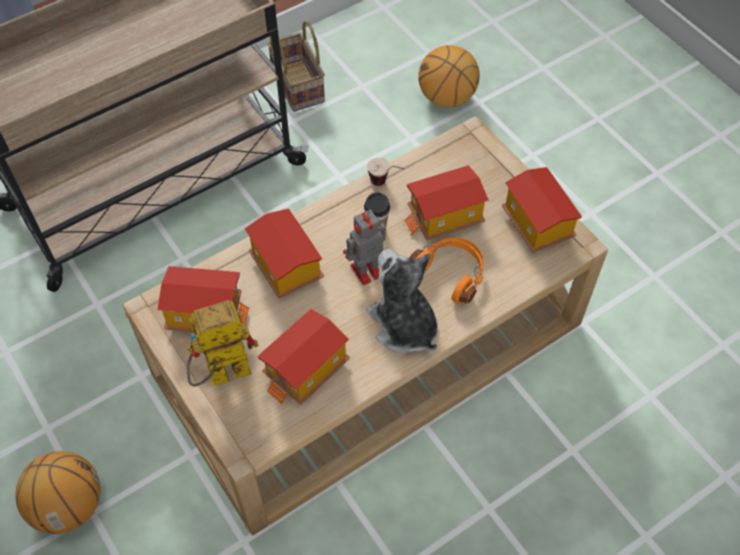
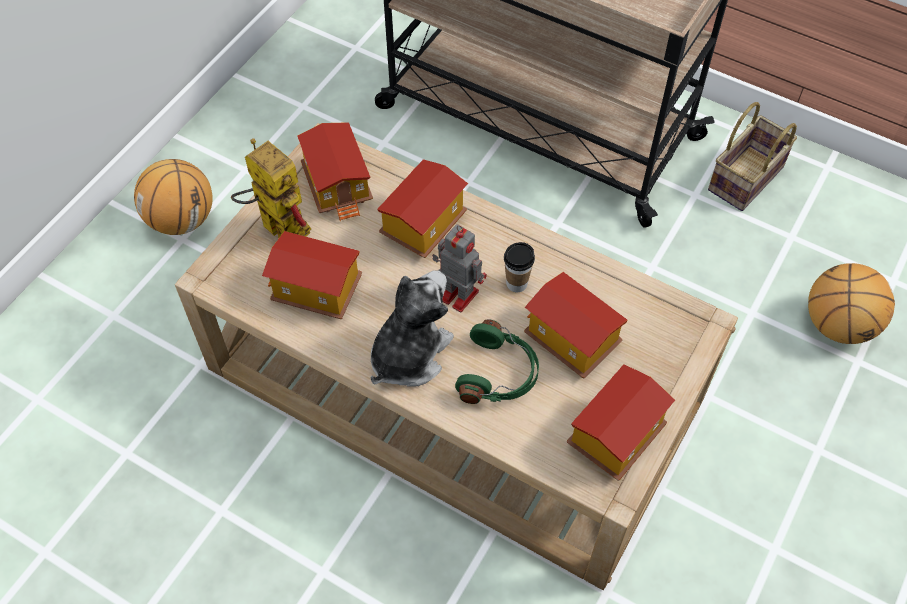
camera: 65 degrees right, 0 degrees up
cup [367,158,405,186] -> none
orange headphones [410,238,483,304] -> green headphones [455,319,539,404]

